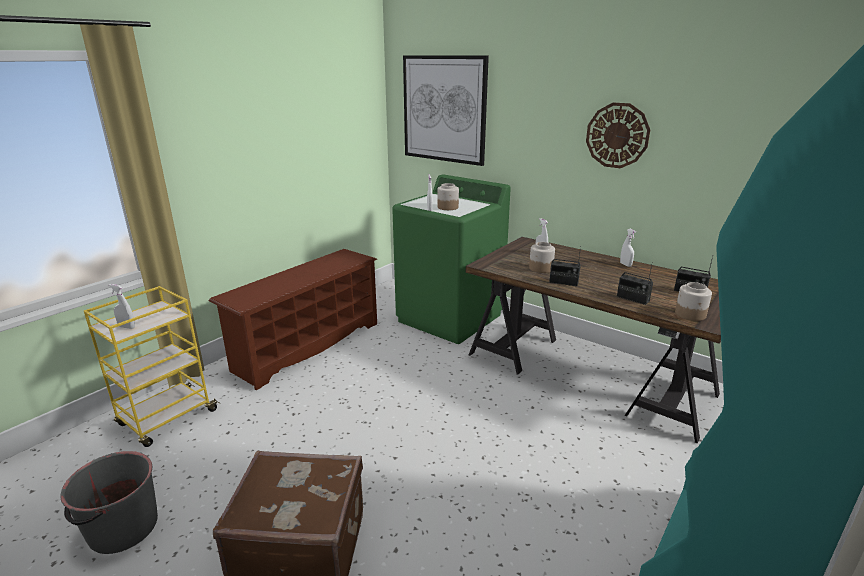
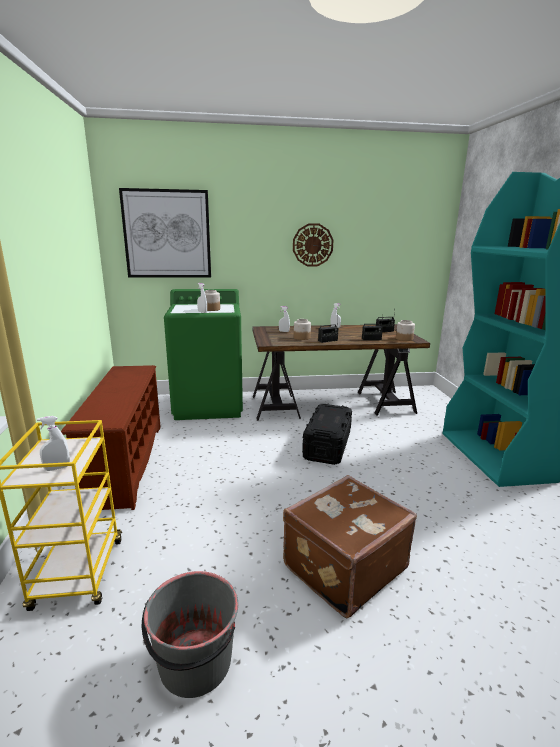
camera: 45 degrees left, 5 degrees down
none -> black storage box [302,404,352,465]

